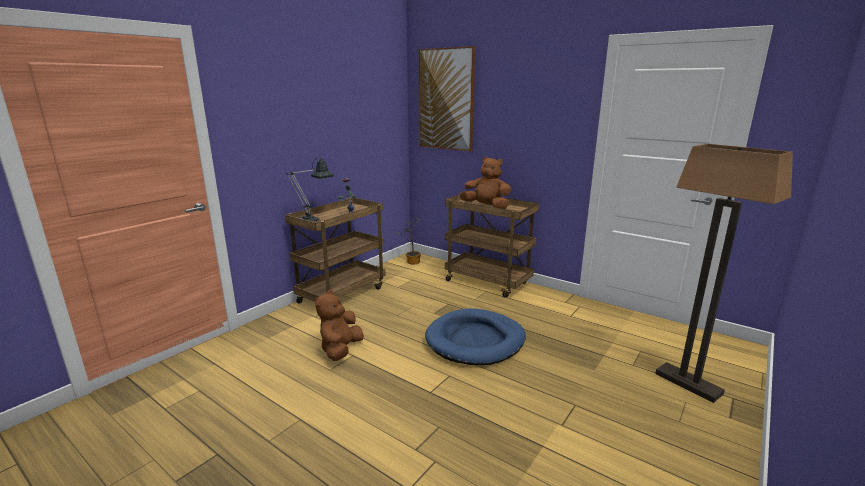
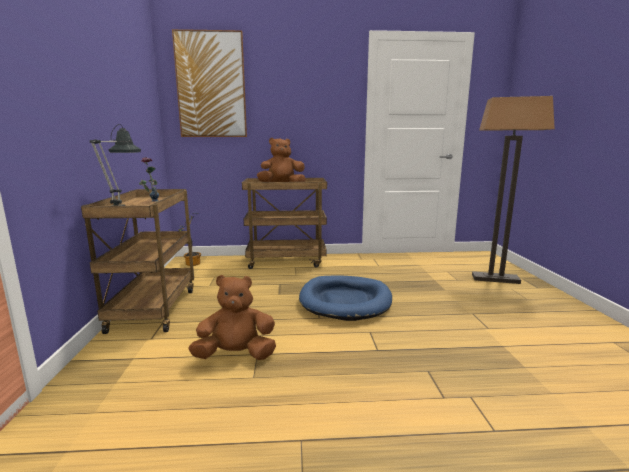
camera: 40 degrees left, 5 degrees down
brown plush toy [315,290,364,361] -> brown plush toy turned 105 degrees clockwise [188,275,276,360]

